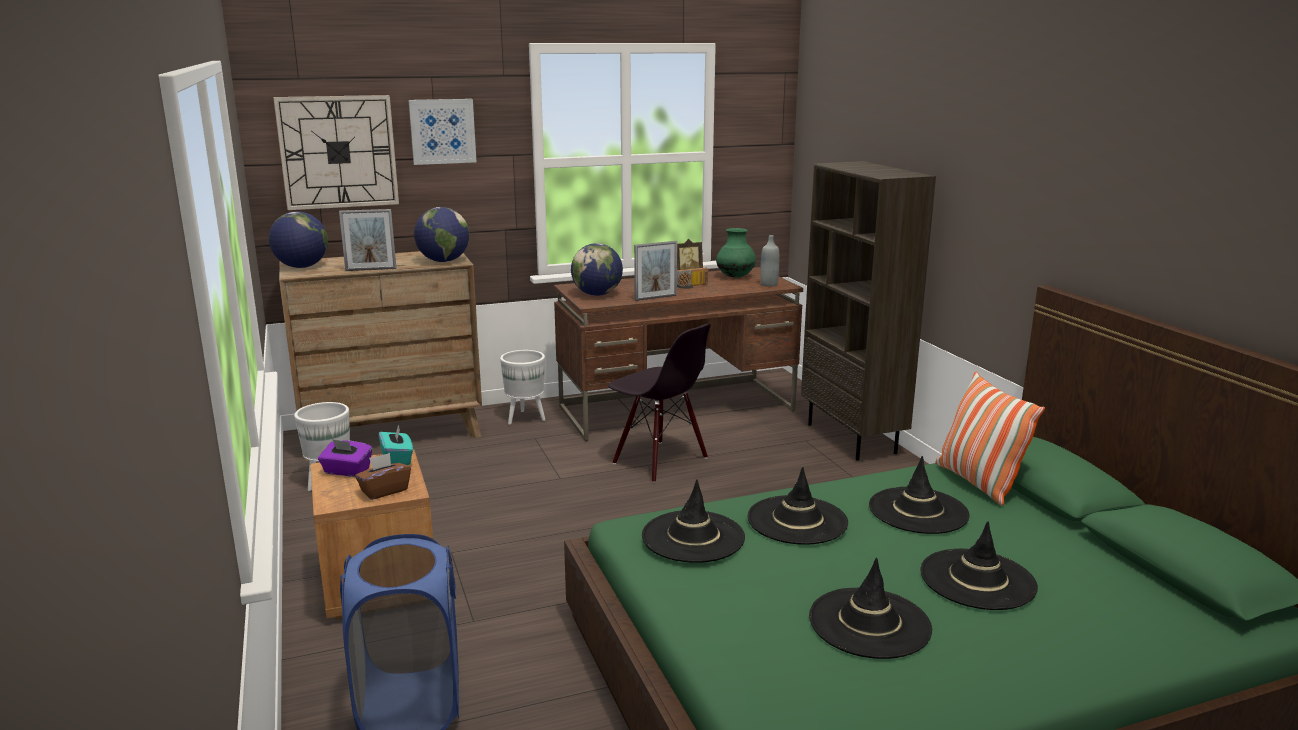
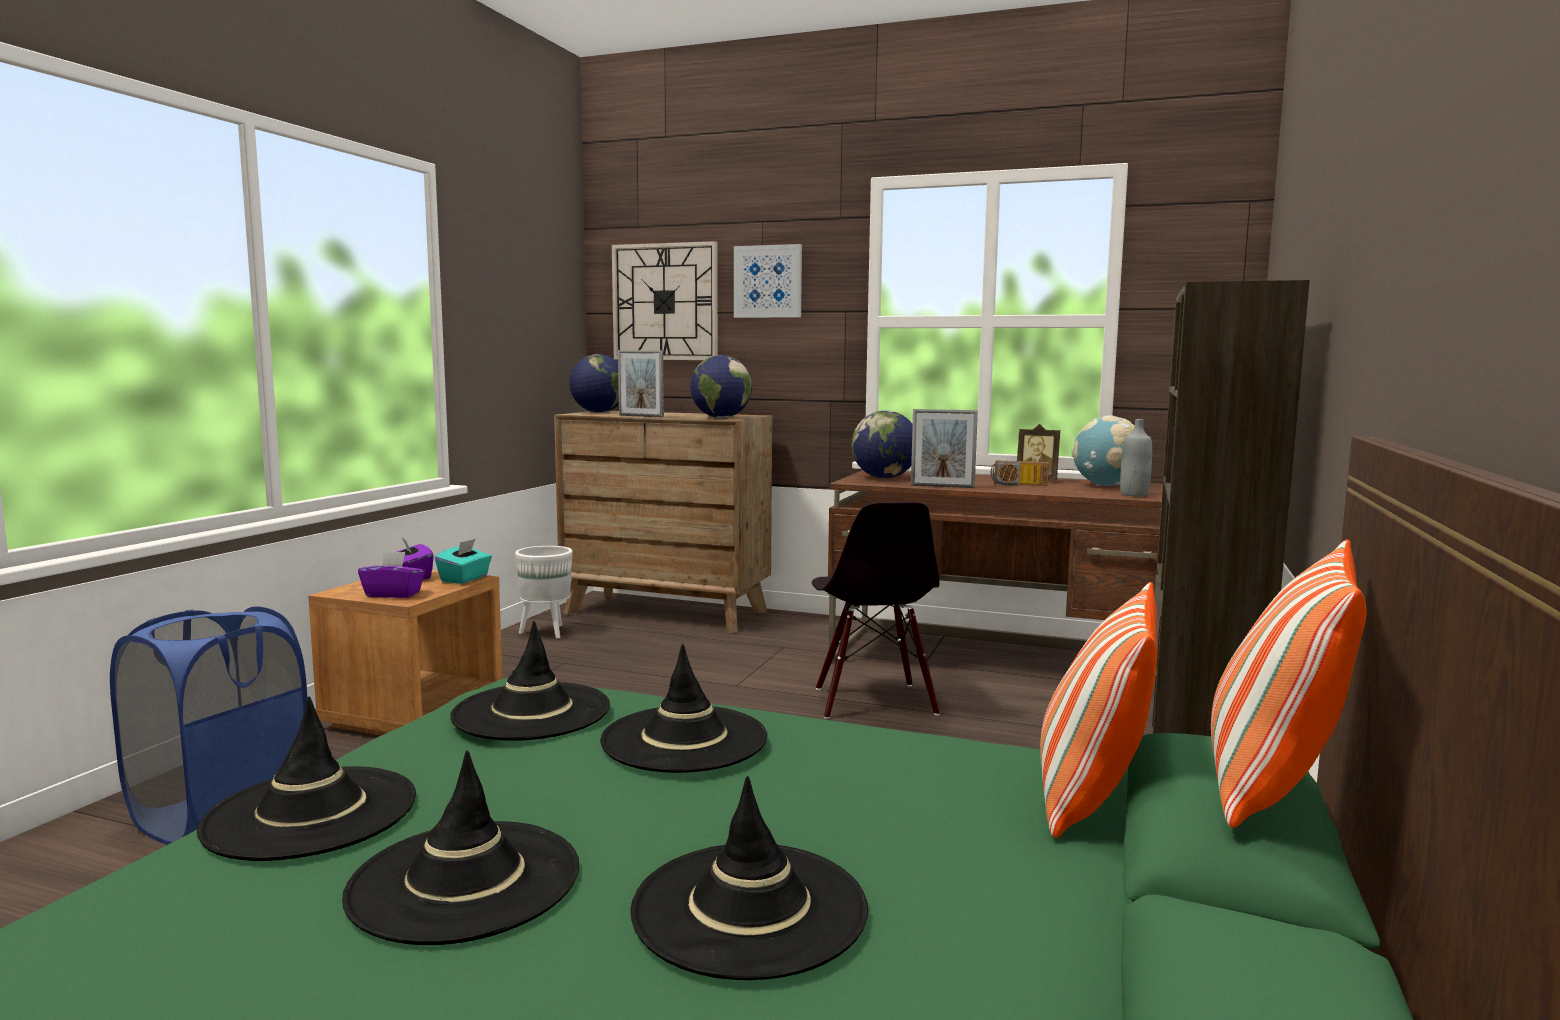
camera: 40 degrees right, 10 degrees down
brown tissue box [355,453,411,500] -> purple tissue box [358,551,425,598]
white planter [500,350,545,425] -> none
green vase [716,228,756,278] -> globe [1072,415,1135,486]
black hat [869,456,969,534] -> black hat moved to [197,696,416,861]
none -> pillow [1211,540,1367,828]

